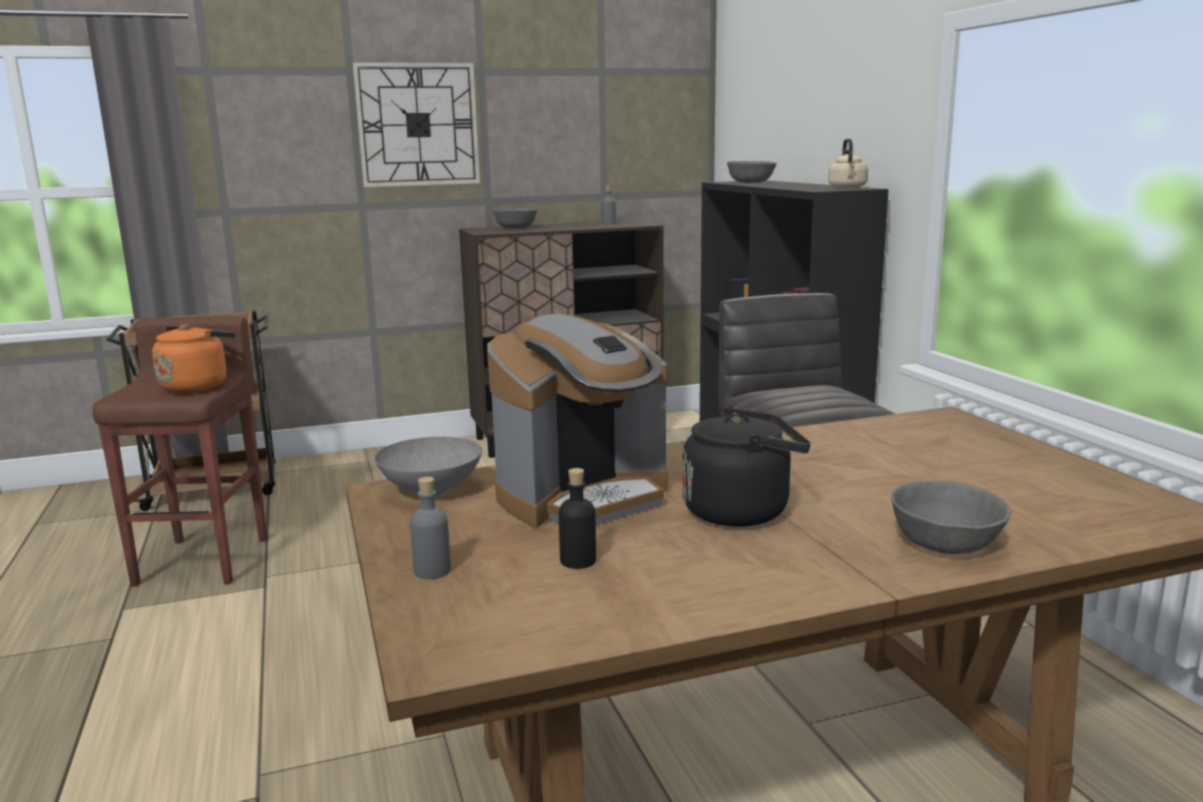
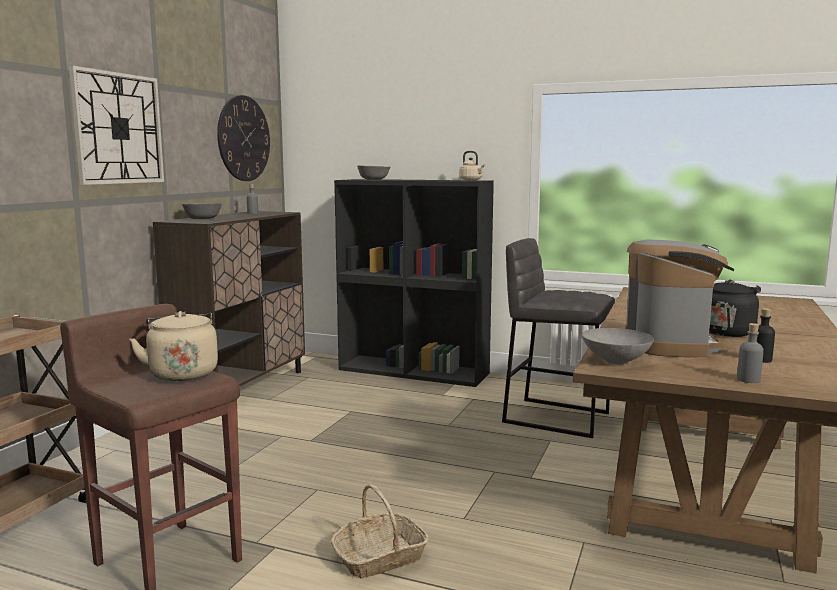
camera: 50 degrees left, 5 degrees down
orange kettle [152,324,236,393] -> beige kettle [129,311,218,381]
grey bowl [891,481,1011,554] -> none
none -> wall clock [217,95,270,181]
none -> basket [330,484,429,579]

